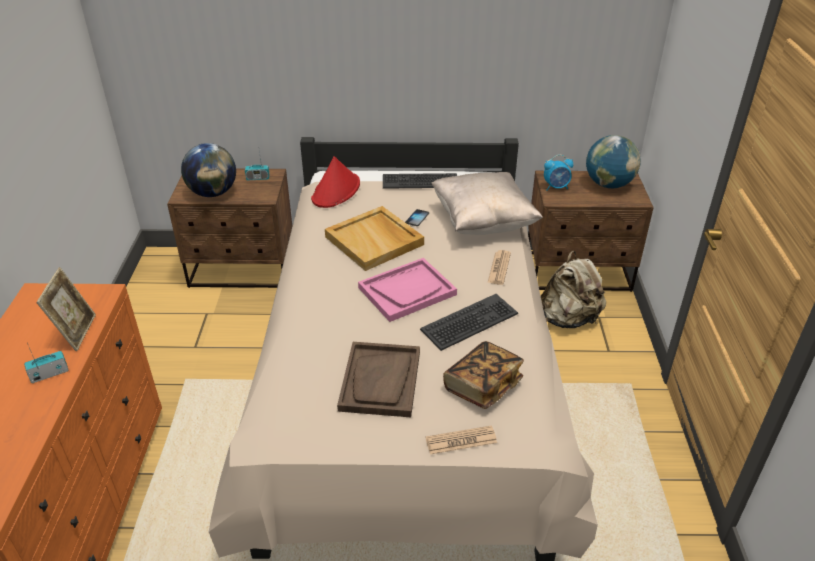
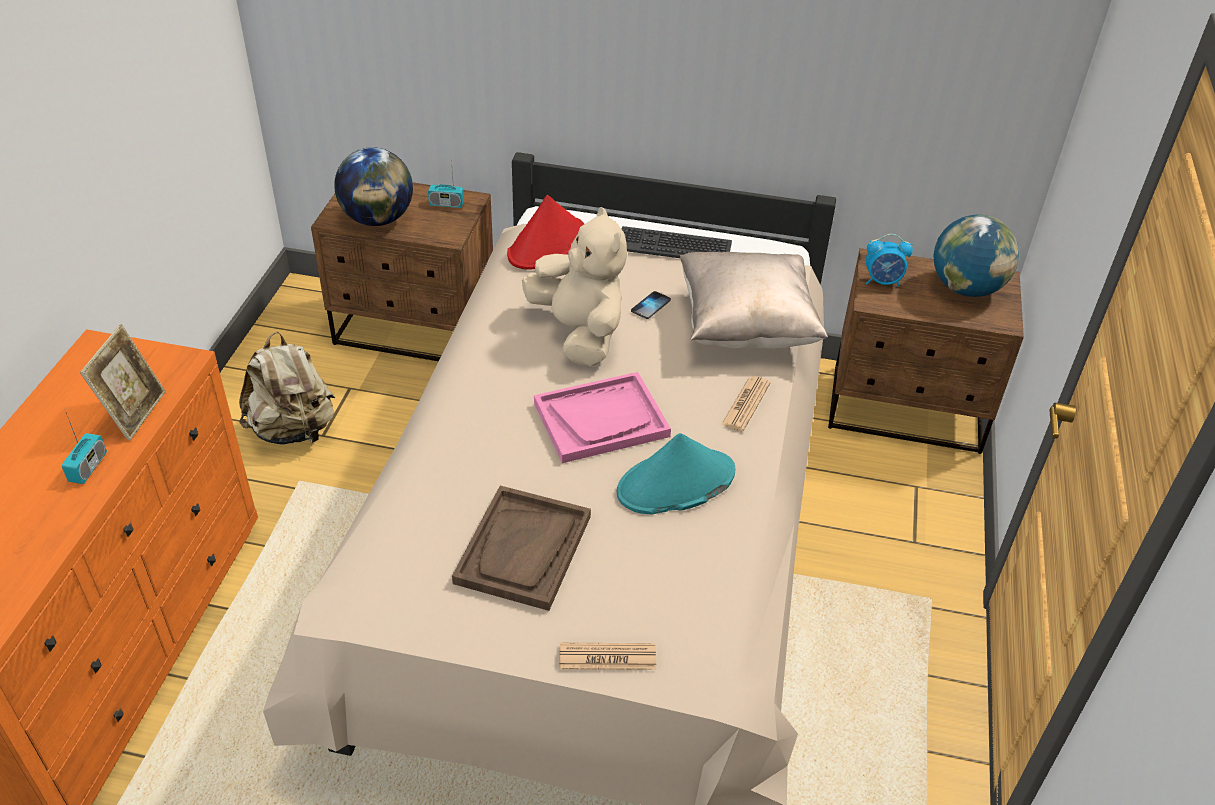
camera: 10 degrees right, 5 degrees up
radio [24,341,68,383] -> radio turned 120 degrees clockwise [62,413,107,484]
beige tray [325,206,424,271] -> beige plush toy [522,207,627,366]
keyboard [420,294,518,351] -> turquoise hat [617,433,736,515]
book [443,341,524,409] -> none
beige backpack [541,251,606,328] -> beige backpack moved to [239,332,335,445]

